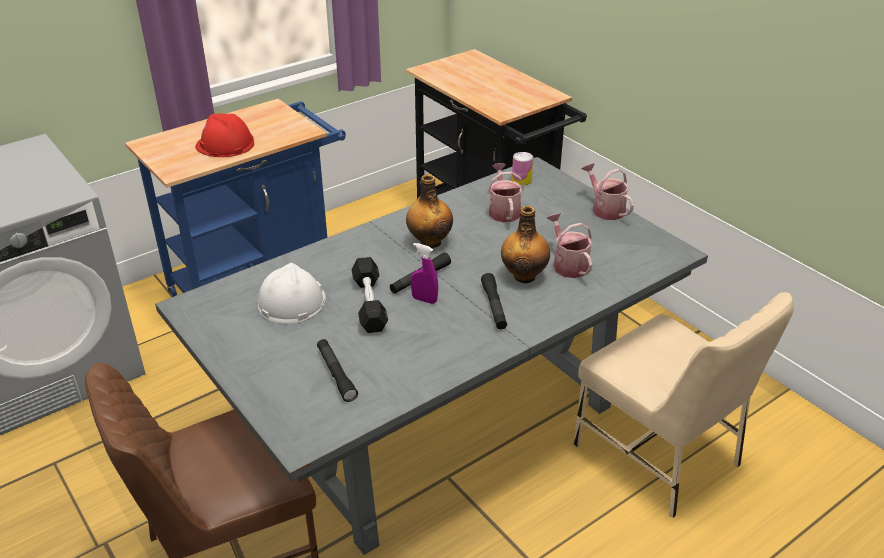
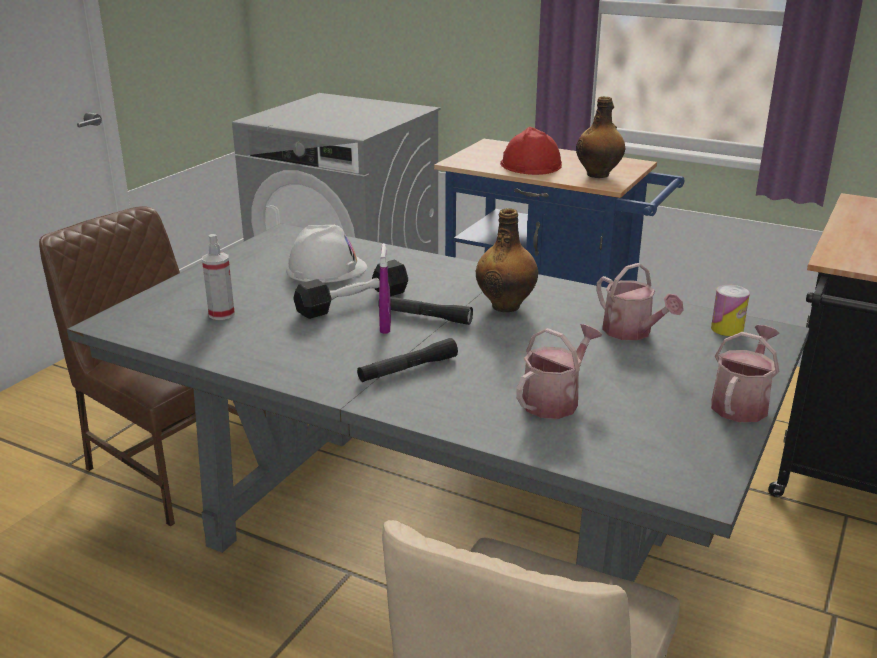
camera: 65 degrees right, 10 degrees down
black flashlight [317,339,358,402] -> spray bottle [202,234,235,320]
watering can [488,163,524,222] -> watering can turned 90 degrees clockwise [596,263,684,340]
bottle [501,206,550,283] -> bottle moved to [576,96,625,178]

